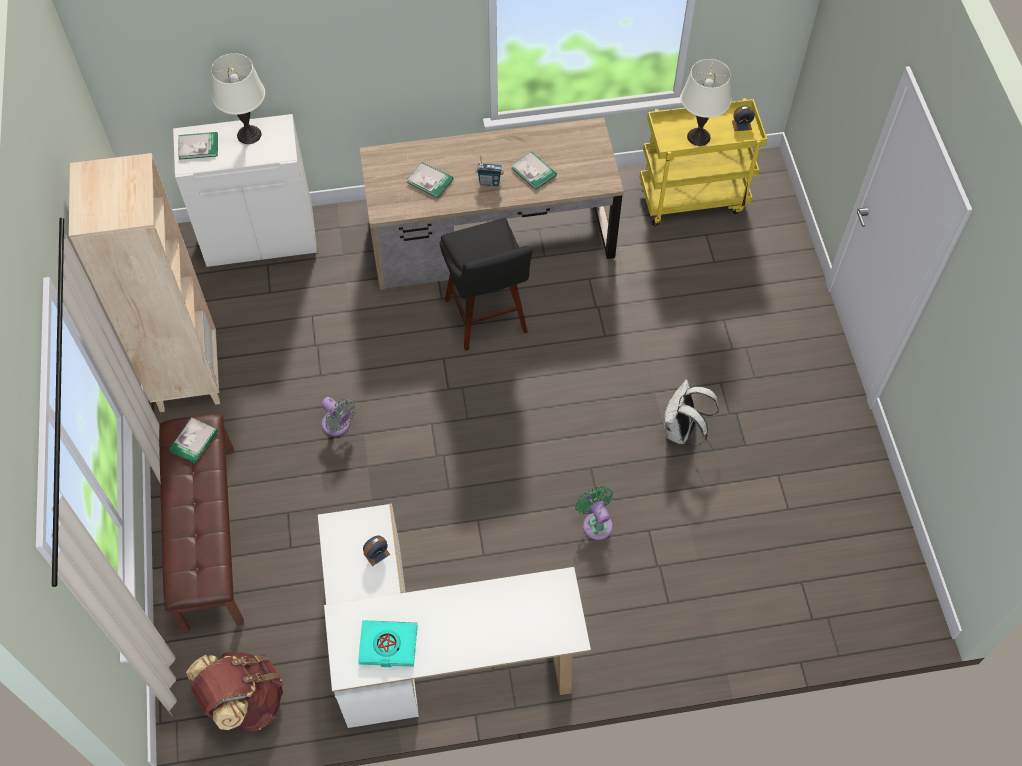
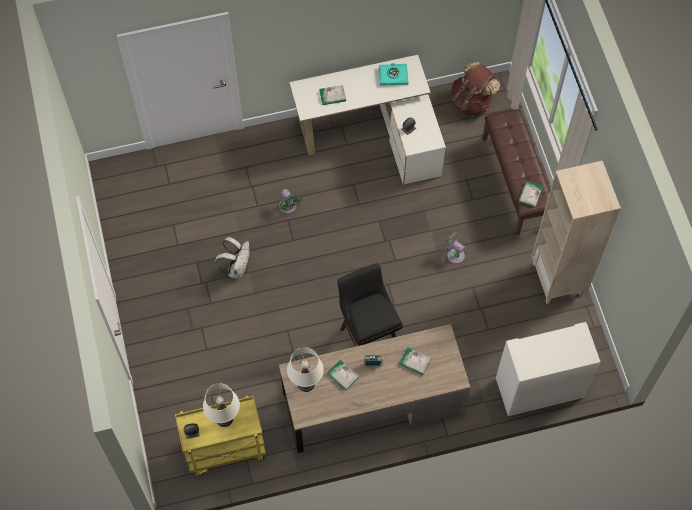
camera: 175 degrees right, 5 degrees up
book [178,132,218,160] -> book moved to [319,85,346,105]
white table lamp [211,53,265,144] -> white table lamp moved to [287,347,324,392]

